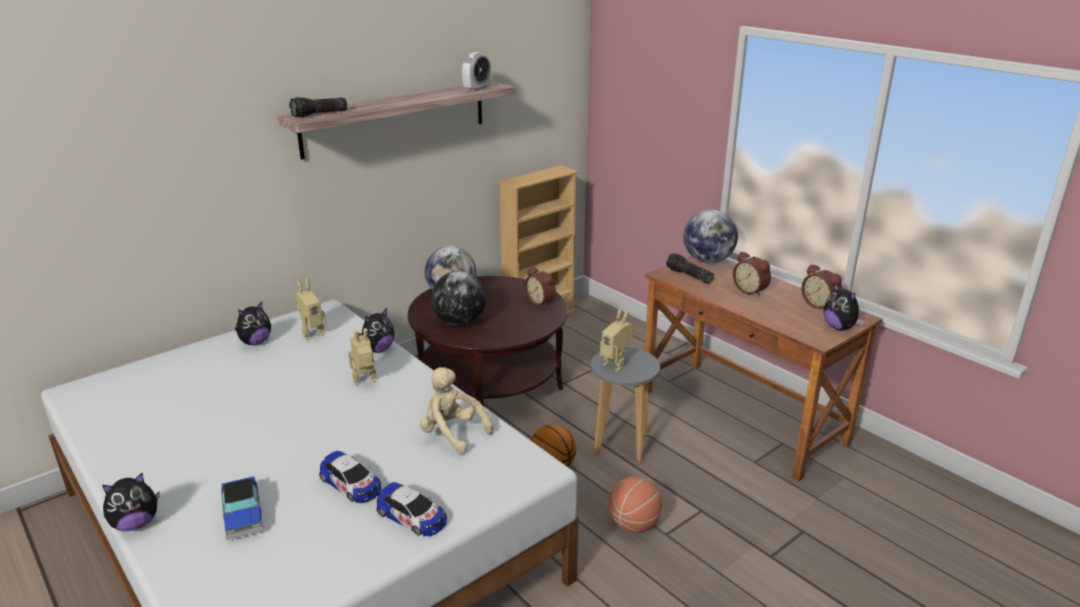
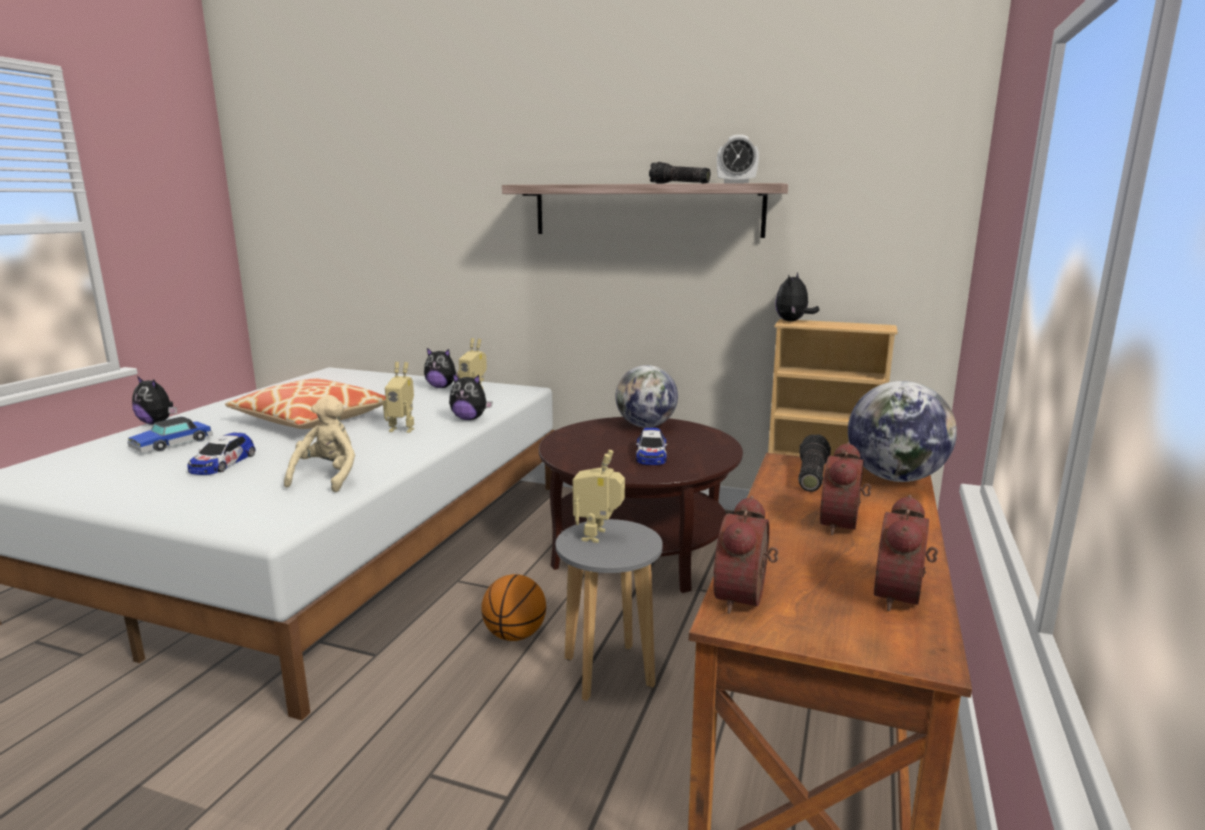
camera: 60 degrees right, 10 degrees down
flashlight [289,97,347,117] -> flashlight moved to [649,162,710,184]
toy robot [348,328,376,386] -> toy robot turned 150 degrees clockwise [383,362,414,433]
toy car [377,482,447,536] -> toy car moved to [636,428,667,465]
globe [431,271,486,326] -> none
alarm clock [525,267,556,308] -> alarm clock moved to [713,496,778,614]
basketball [609,477,662,532] -> none
plush toy [823,283,865,330] -> plush toy moved to [775,272,819,321]
none -> pillow [225,378,386,429]

